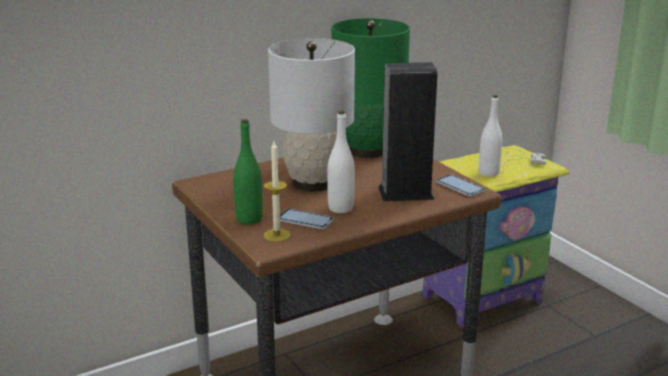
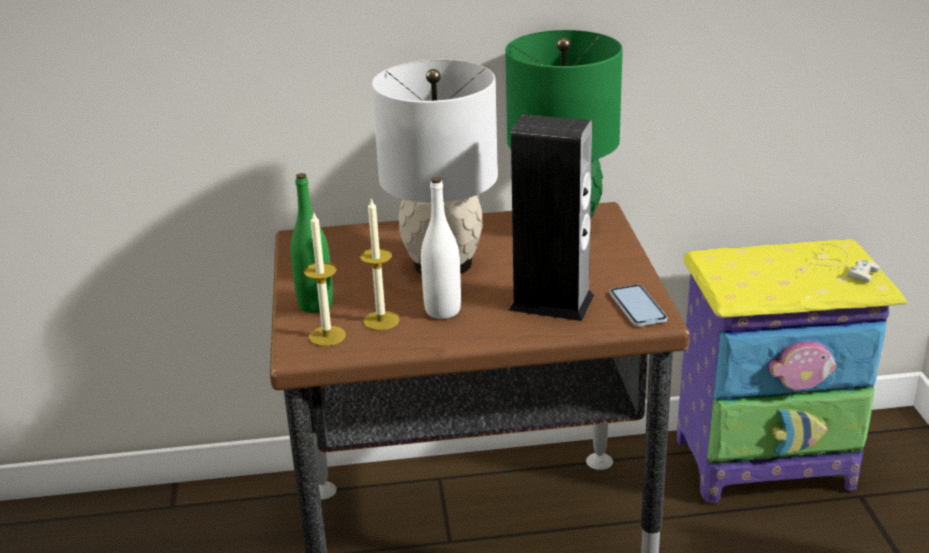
camera: 25 degrees right, 5 degrees up
phone [280,209,333,229] -> candle [360,198,400,331]
white bottle [479,95,502,177] -> none

